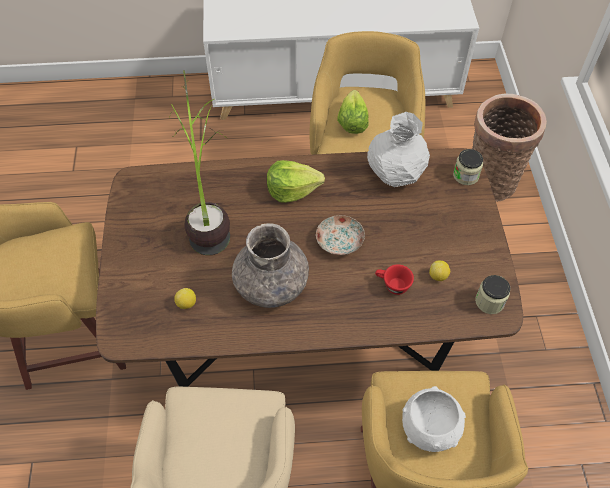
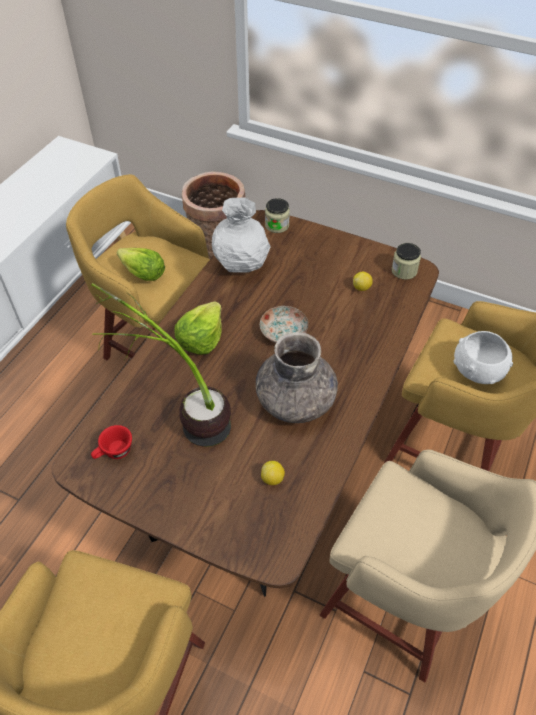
camera: 60 degrees left, 5 degrees down
red cup [375,265,414,295] -> red cup moved to [91,425,132,459]

